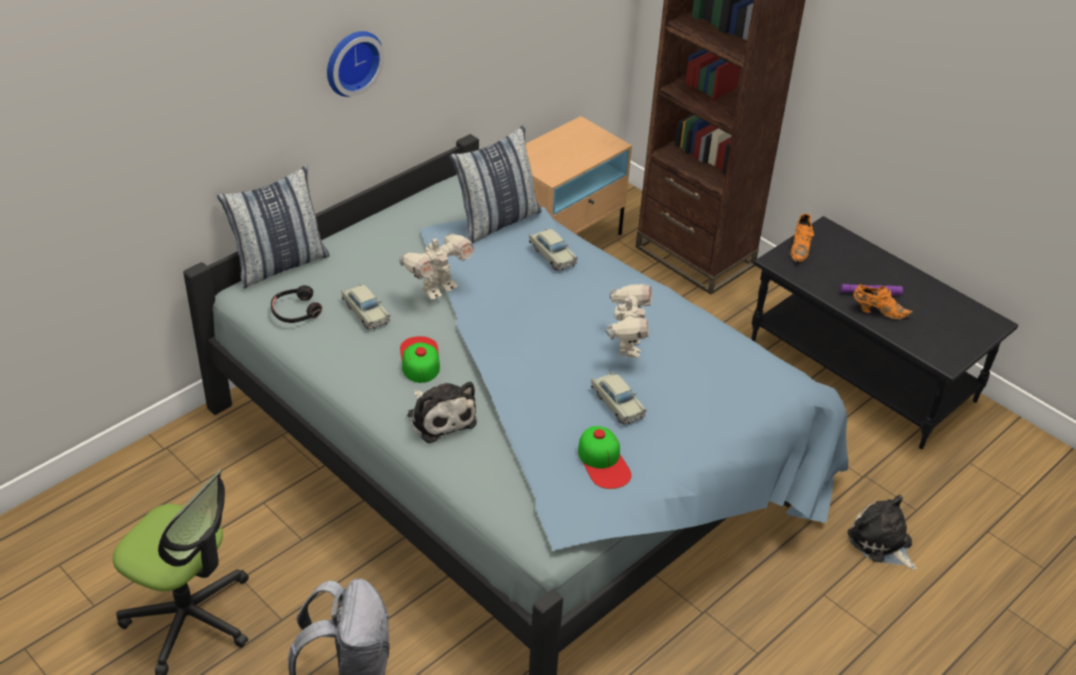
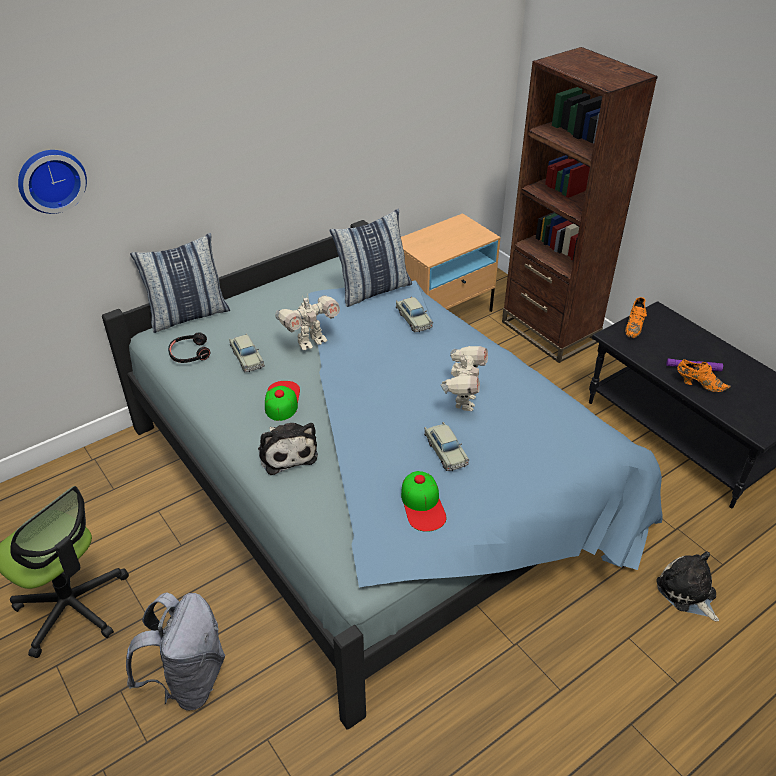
camera: 10 degrees right, 0 degrees up
wall clock [327,31,384,97] -> wall clock moved to [18,150,87,214]

